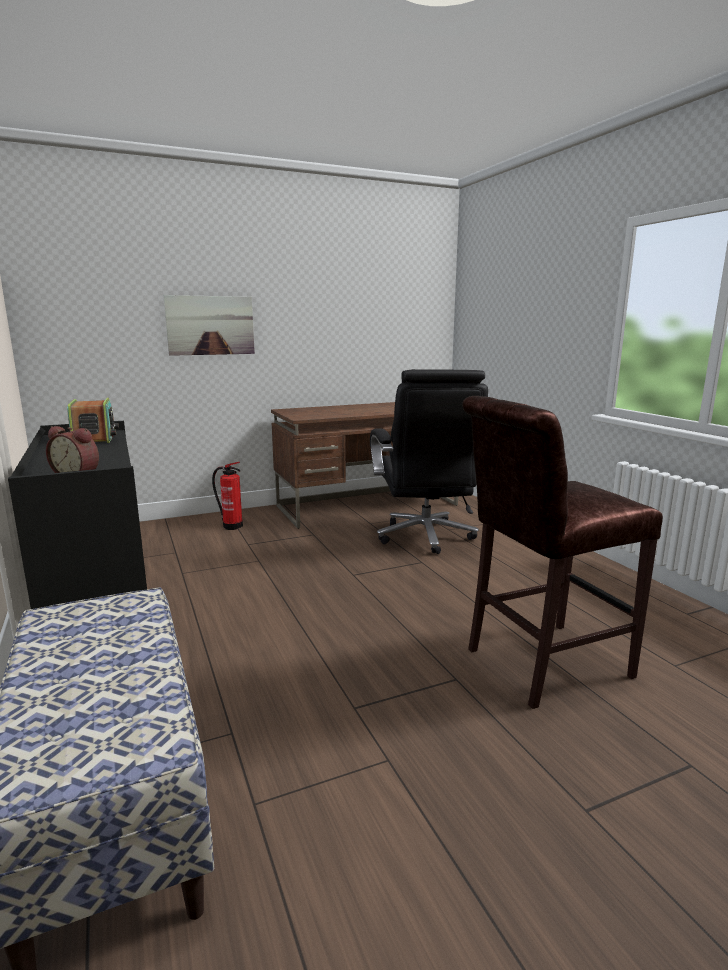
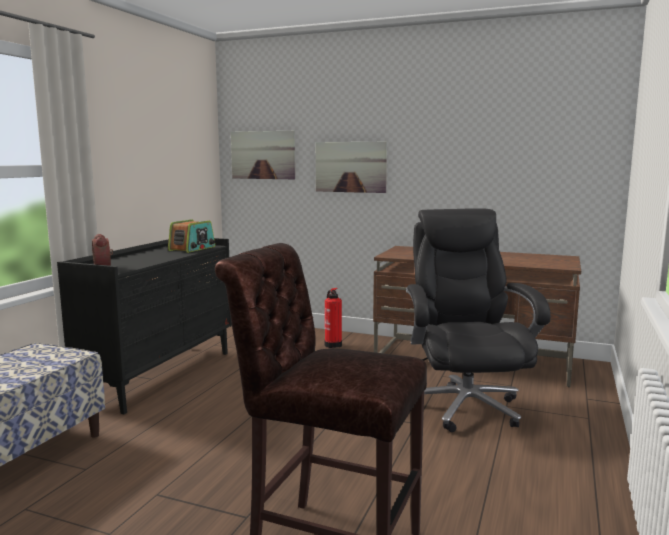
camera: 45 degrees right, 5 degrees down
black office chair [370,369,488,554] -> black office chair turned 135 degrees clockwise [406,208,551,432]
none -> picture [231,131,295,179]

